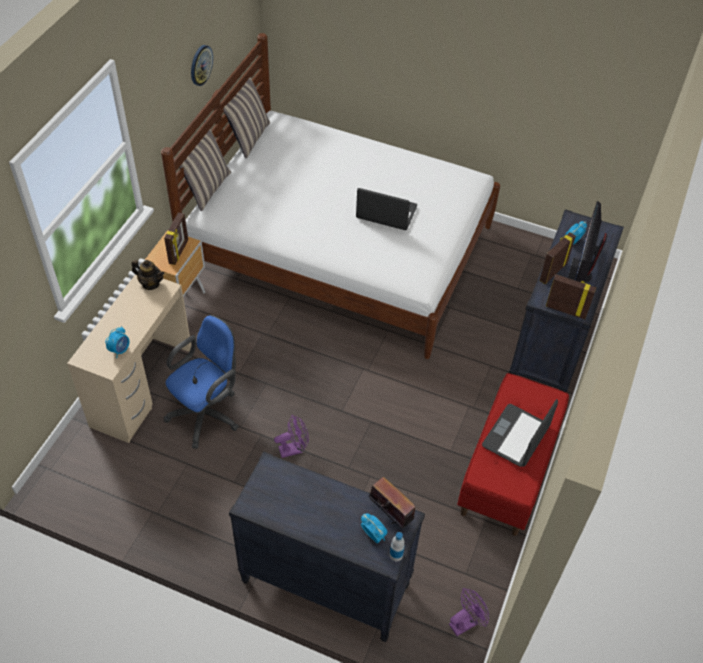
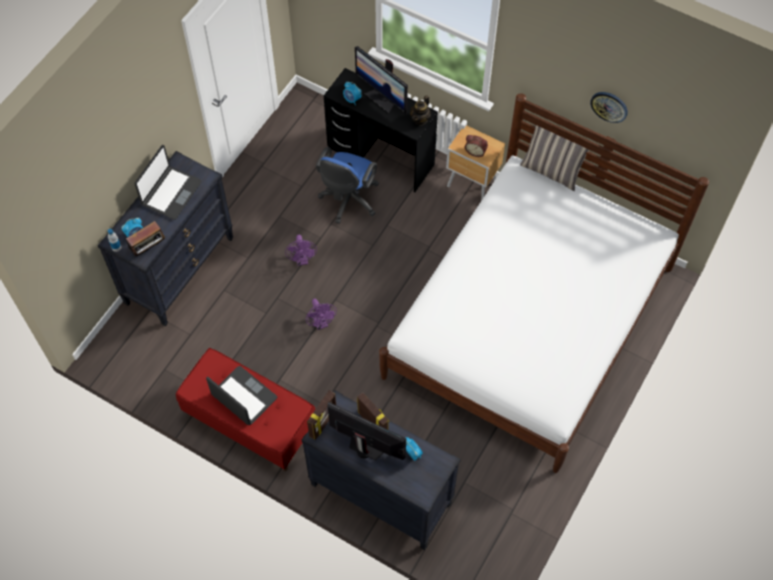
camera: 100 degrees right, 10 degrees up
beige desk [67,270,191,443] -> black desk [324,68,438,192]
picture frame [164,212,188,265] -> alarm clock [465,135,488,157]
blue office chair [164,315,239,449] -> blue office chair turned 60 degrees clockwise [316,147,379,224]
pillow [223,77,270,158] -> none
laptop [356,188,417,230] -> laptop moved to [135,145,202,220]
purple fan [449,588,489,636] -> purple fan moved to [306,298,337,330]
none -> monitor [355,46,408,114]

